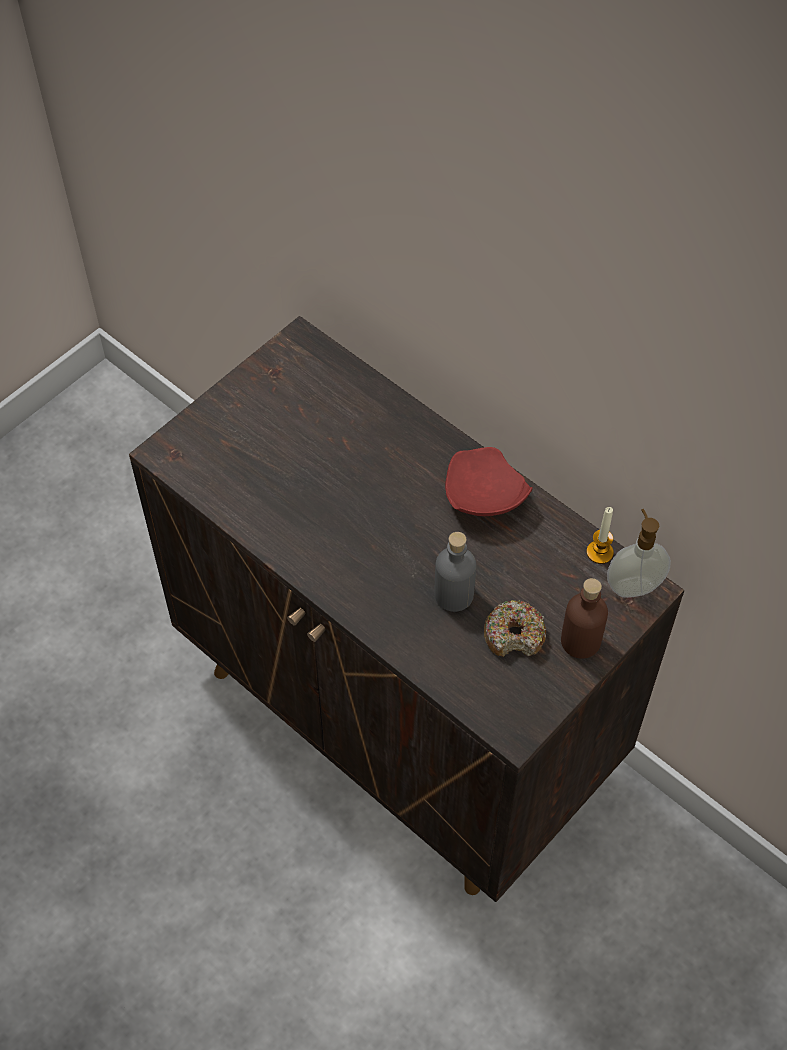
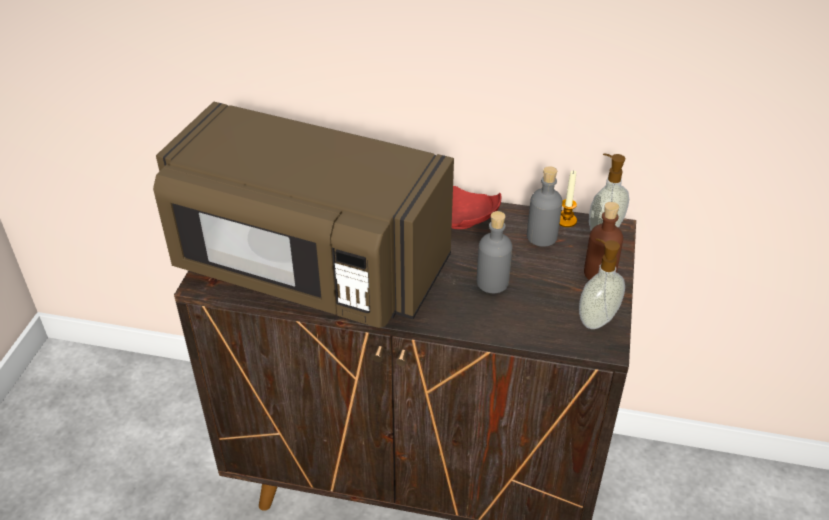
camera: 30 degrees left, 15 degrees down
donut [484,600,546,657] -> none
none -> brown microwave [153,102,454,328]
none -> grey bottle [527,166,563,247]
none -> soap dispenser [579,238,625,329]

